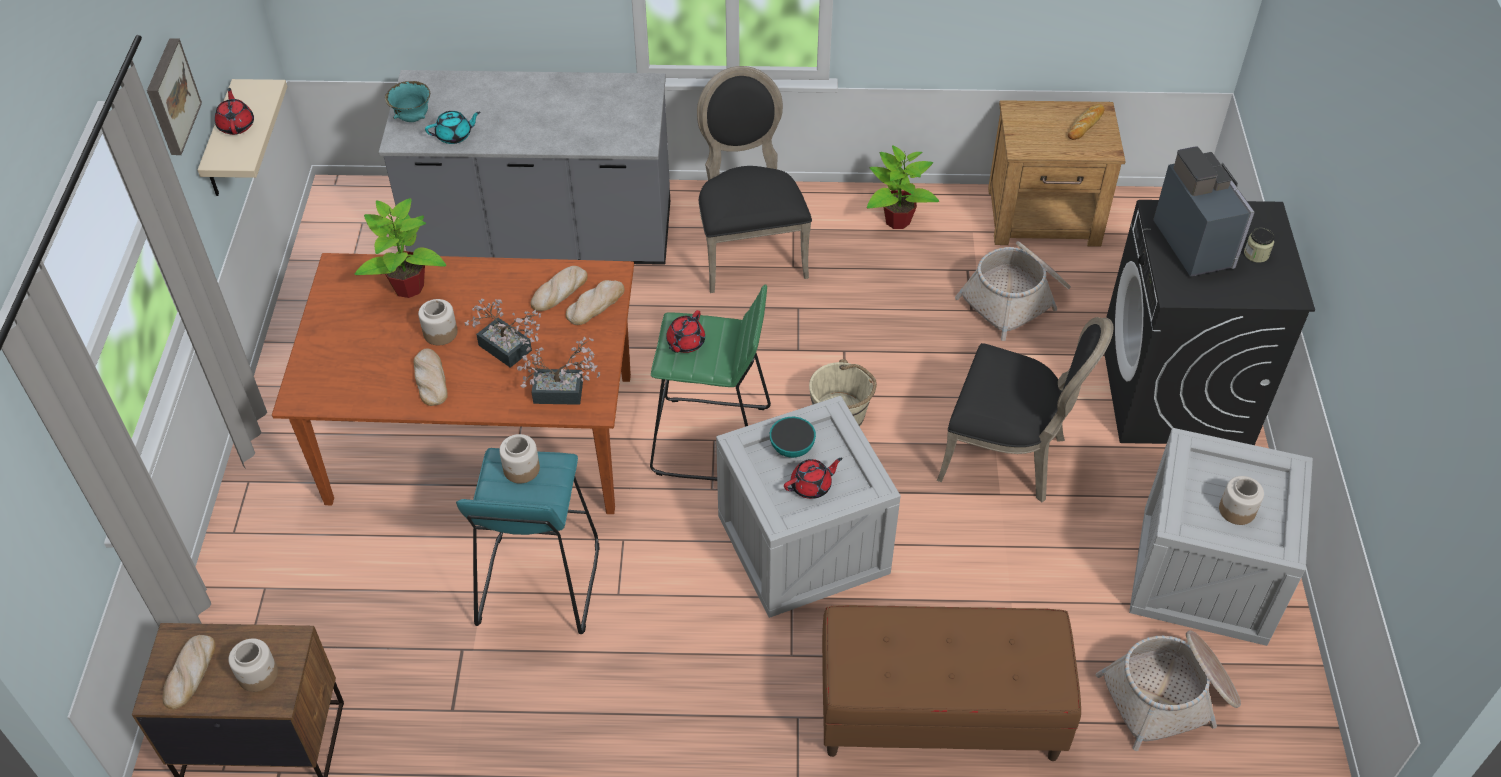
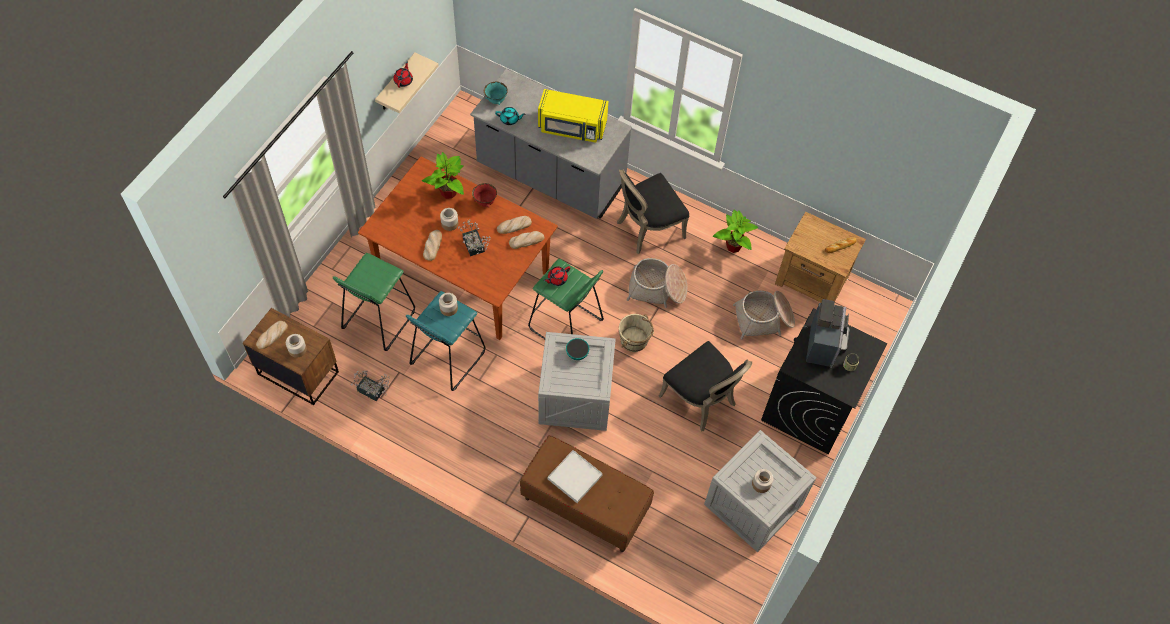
camera: 25 degrees right, 10 degrees up
picture [147,38,202,155] -> none
potted plant [517,337,600,405] -> potted plant moved to [350,370,390,401]
black chair [697,66,812,293] -> black chair turned 135 degrees counterclockwise [617,169,689,254]
red teapot [784,458,843,499] -> none
basket [1095,630,1241,751] -> basket moved to [627,258,687,308]
none -> green stool [333,253,415,351]
none -> red bowl [472,183,497,208]
none -> yellow microwave [538,89,608,143]
none -> white tray [548,450,603,503]

